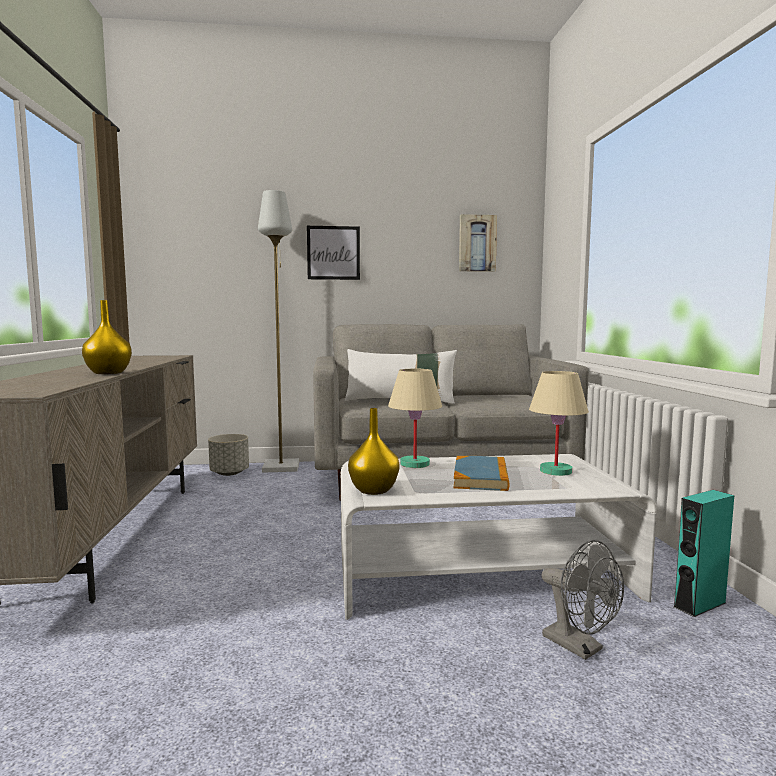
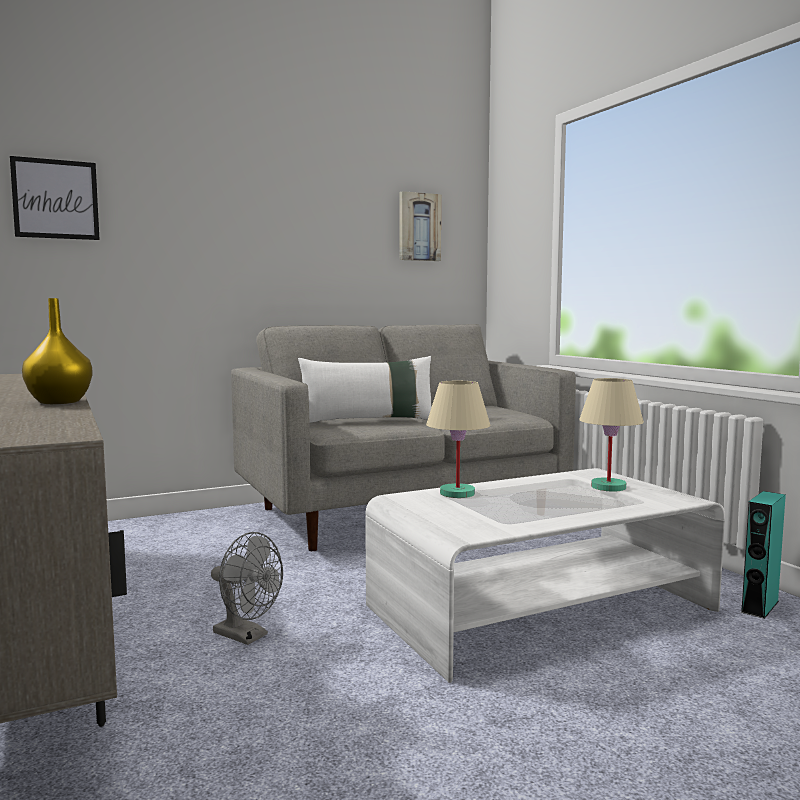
camera: 20 degrees left, 0 degrees up
grey planter [208,434,249,476] -> none
grey floor lamp [258,190,299,473] -> none
picture [307,226,360,280] -> picture moved to [10,156,100,240]
yellow vase [348,408,399,495] -> none
book [454,456,510,491] -> none
grey fan [542,540,624,660] -> grey fan moved to [211,532,283,645]

